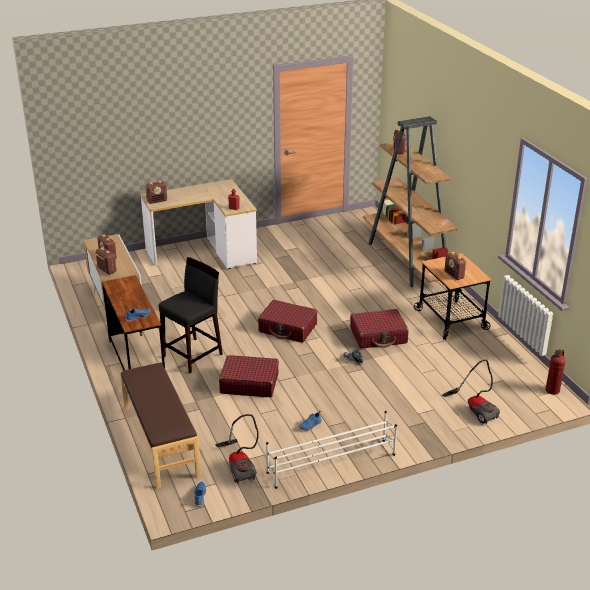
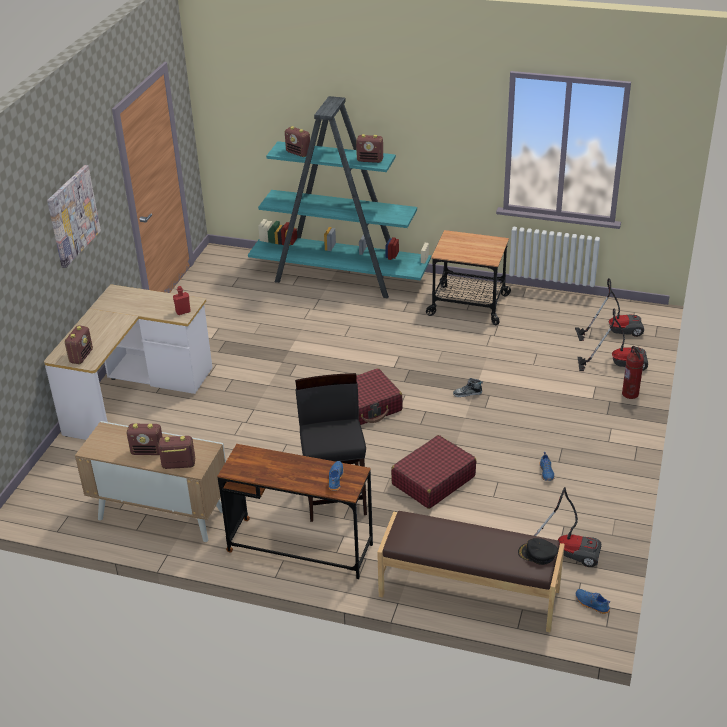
camera: 50 degrees left, 5 degrees up
white shoe rack [266,411,397,489] -> none
red suitcase [350,309,409,349] -> none
brown bookcase [363,116,458,287] -> turquoise bookcase [248,96,431,298]
radio [445,252,467,280] -> radio moved to [356,134,383,163]
fire extinguisher [546,350,566,395] -> fire extinguisher moved to [622,346,644,399]
none -> picture [47,165,101,268]
none -> black cap [518,538,558,565]
none -> vacuum cleaner [575,278,644,341]

